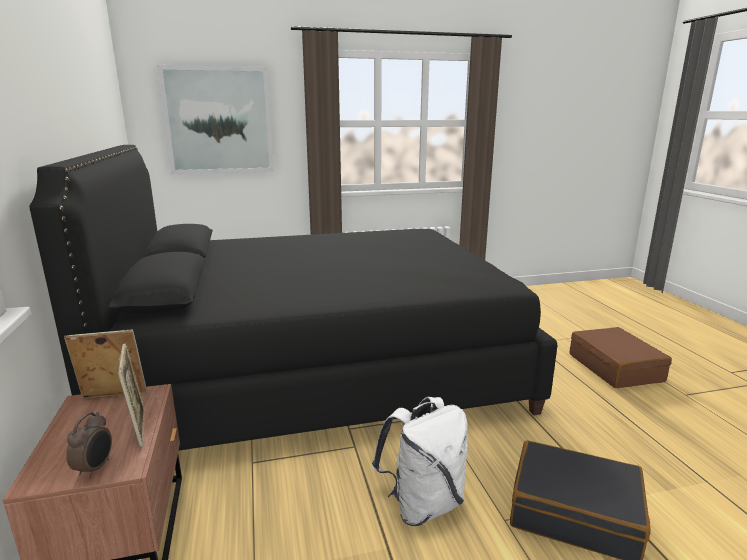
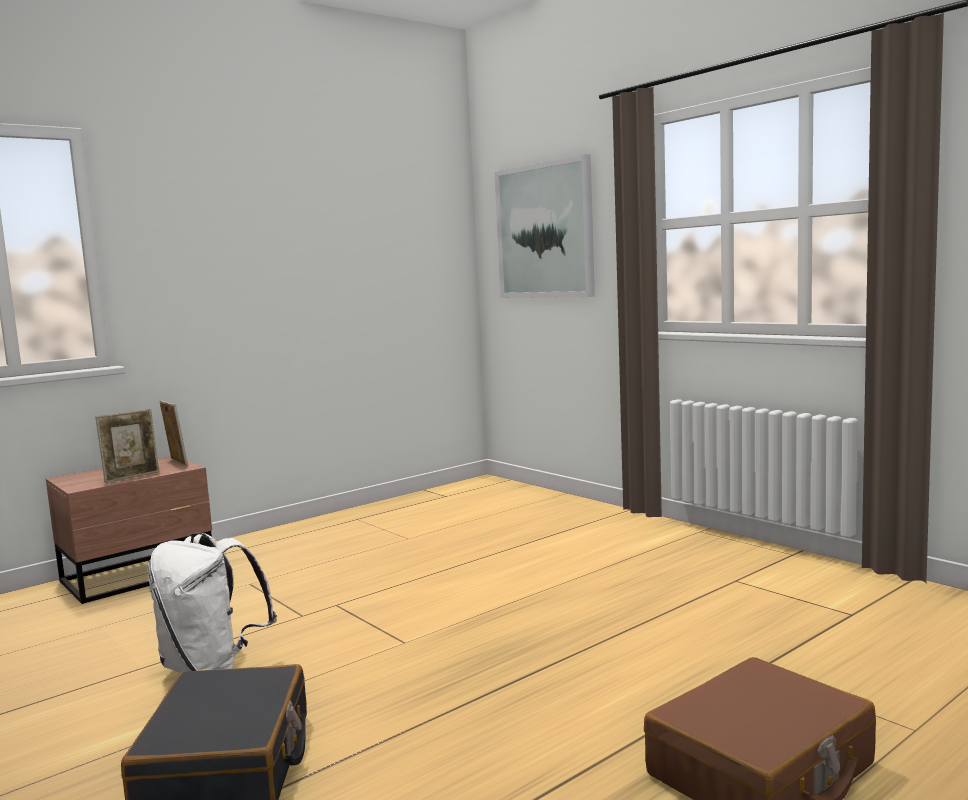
camera: 65 degrees right, 10 degrees down
black bed [29,145,558,450] -> none
alarm clock [66,412,112,478] -> none

